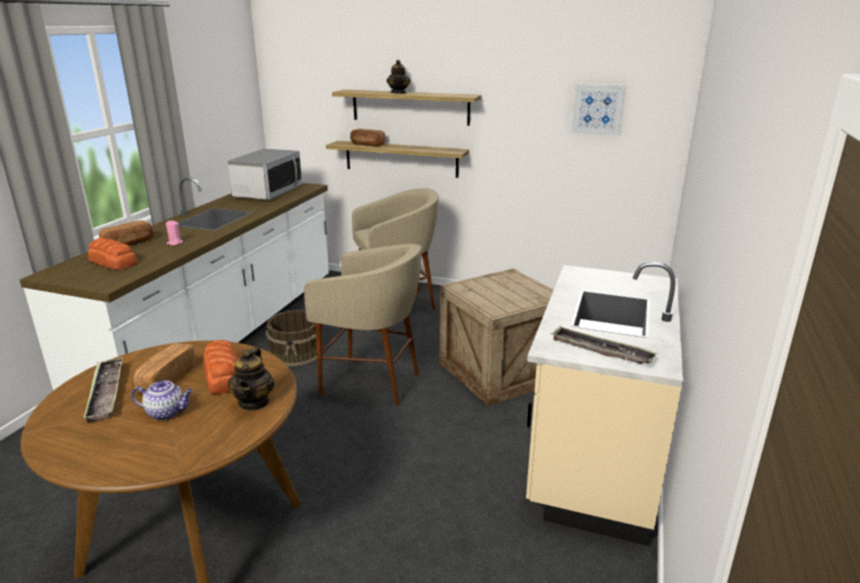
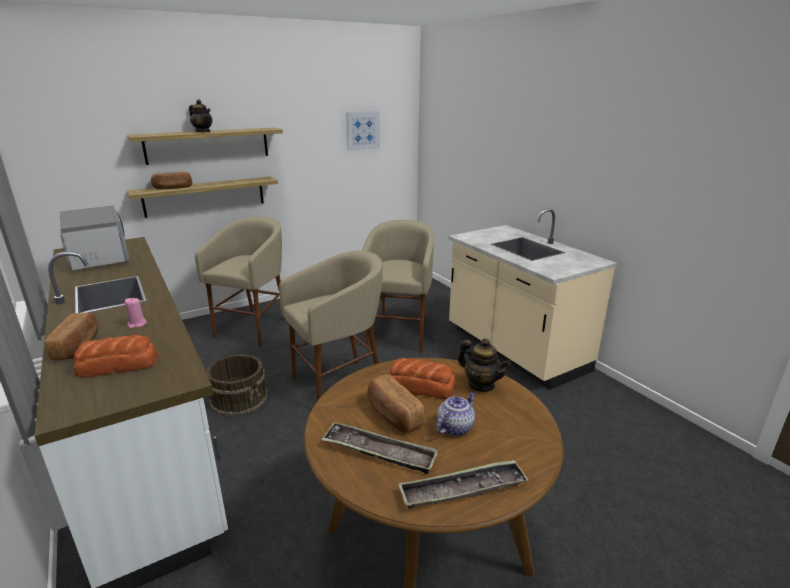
camera: 50 degrees left, 0 degrees up
crate [440,268,554,406] -> beige stool [362,220,434,353]
tray [550,326,658,364] -> tray moved to [398,460,529,509]

